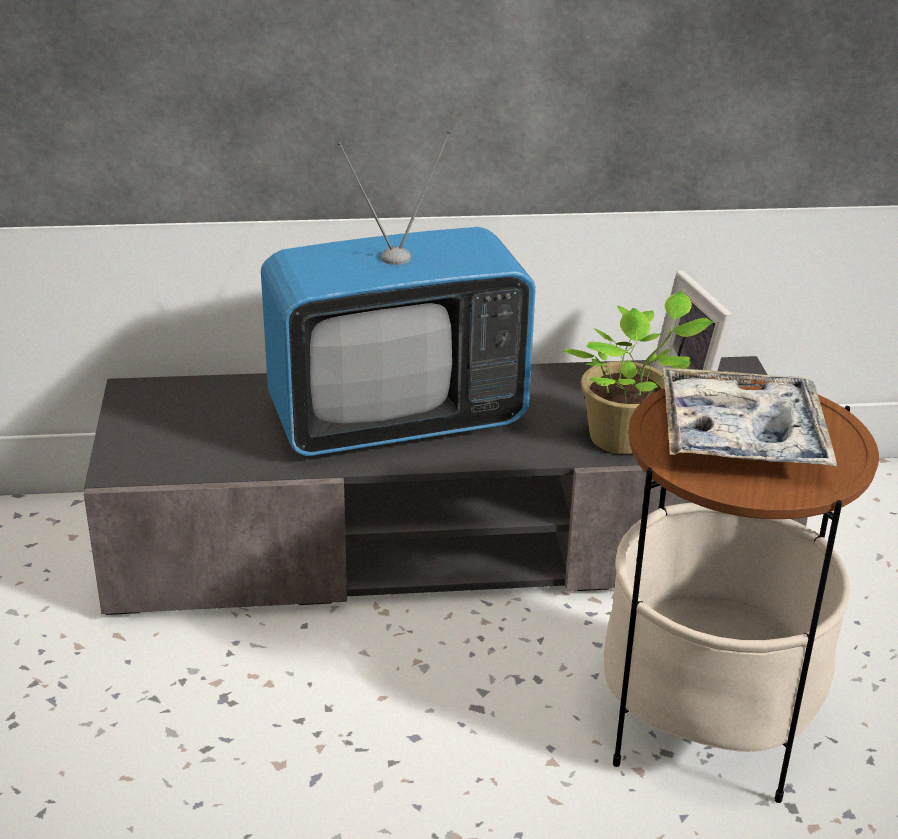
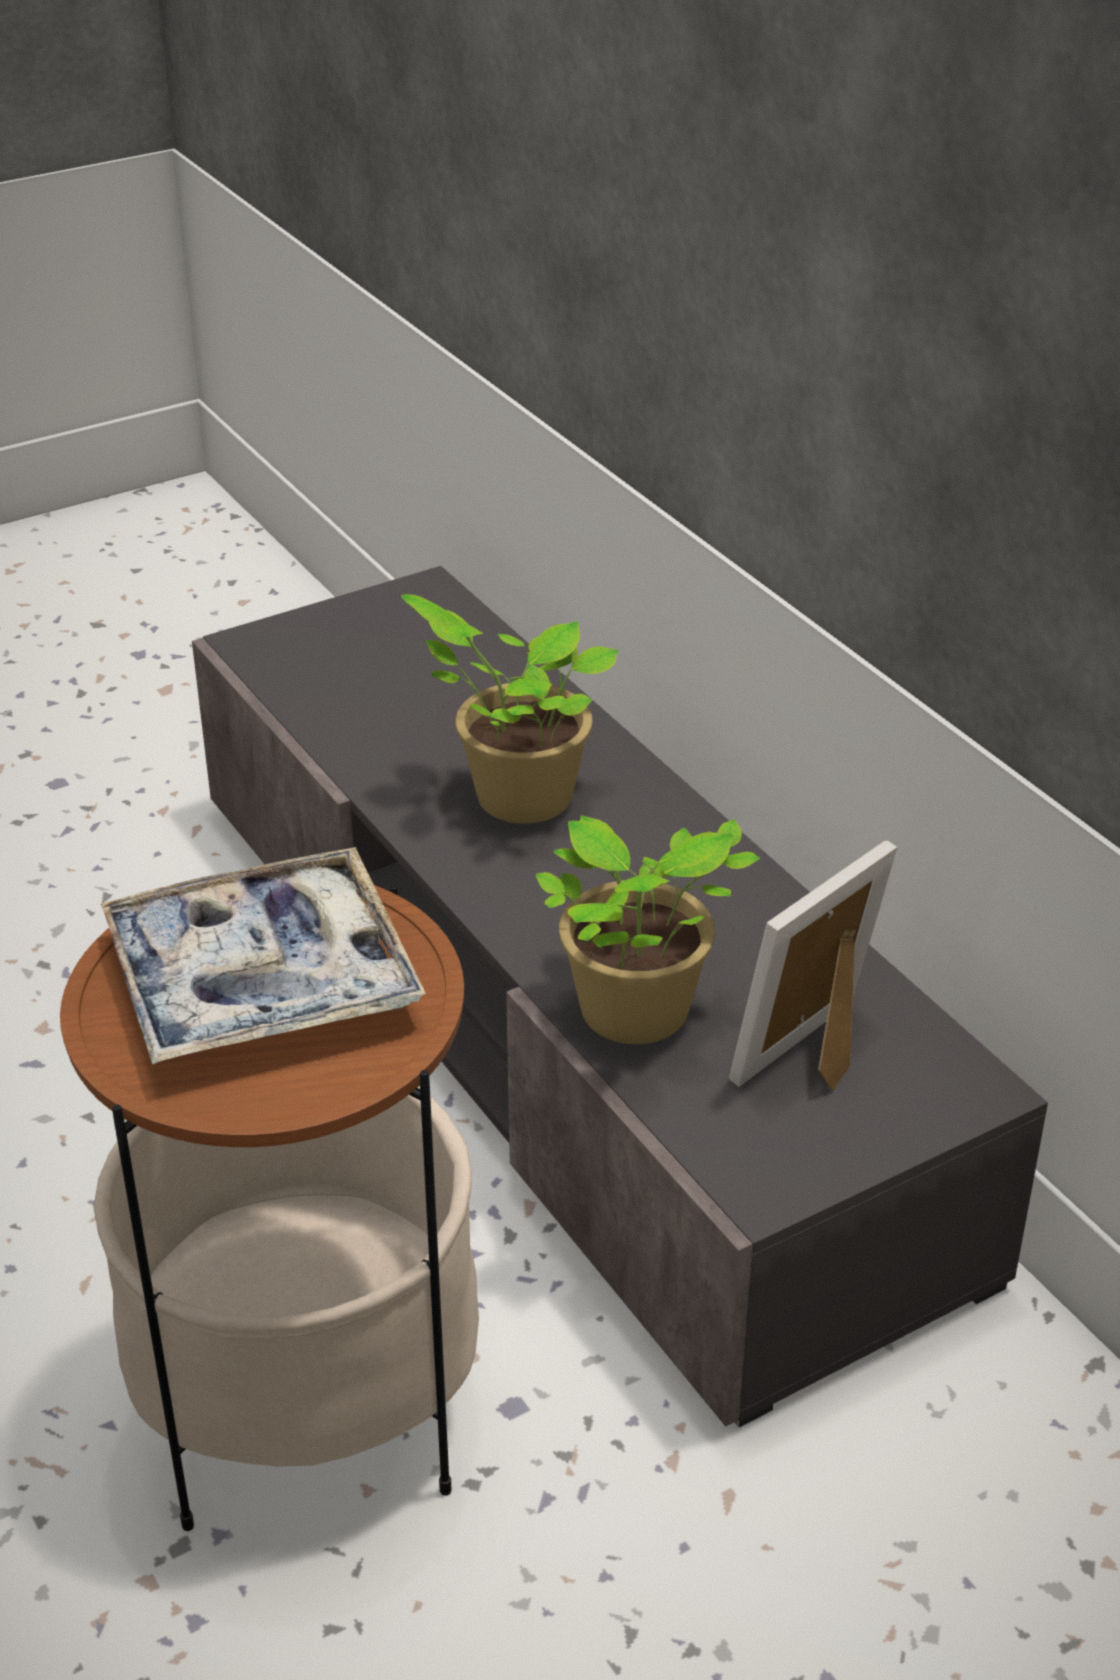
camera: 65 degrees right, 5 degrees up
television [261,131,536,456] -> potted plant [401,594,618,824]

